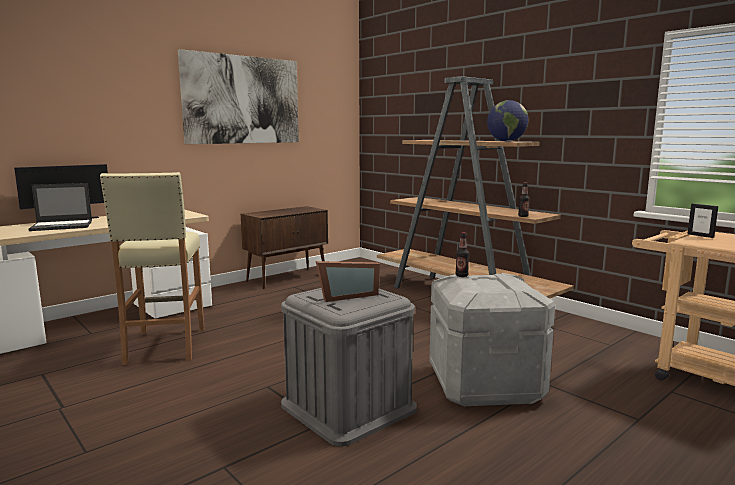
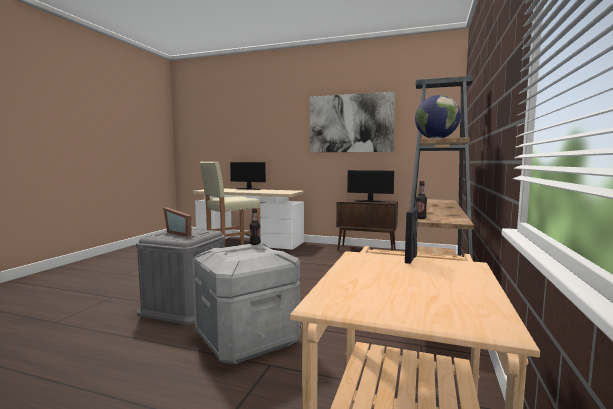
camera: 60 degrees right, 5 degrees down
laptop [28,183,92,231] -> none
none -> monitor [347,170,394,203]

